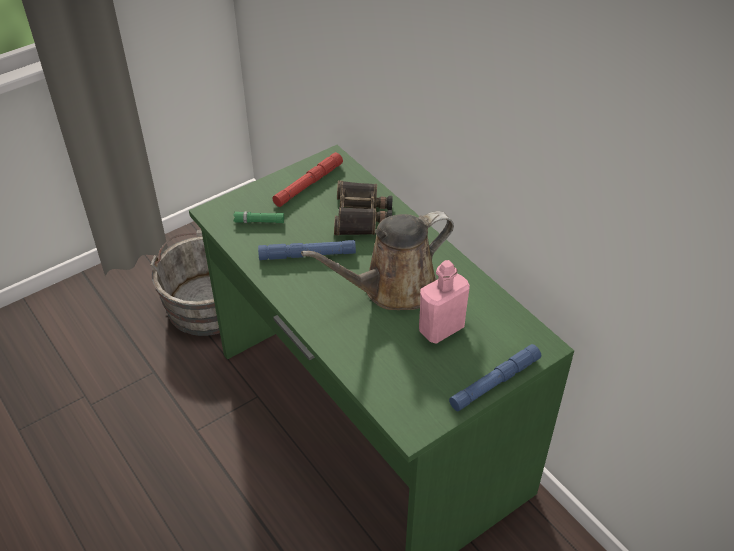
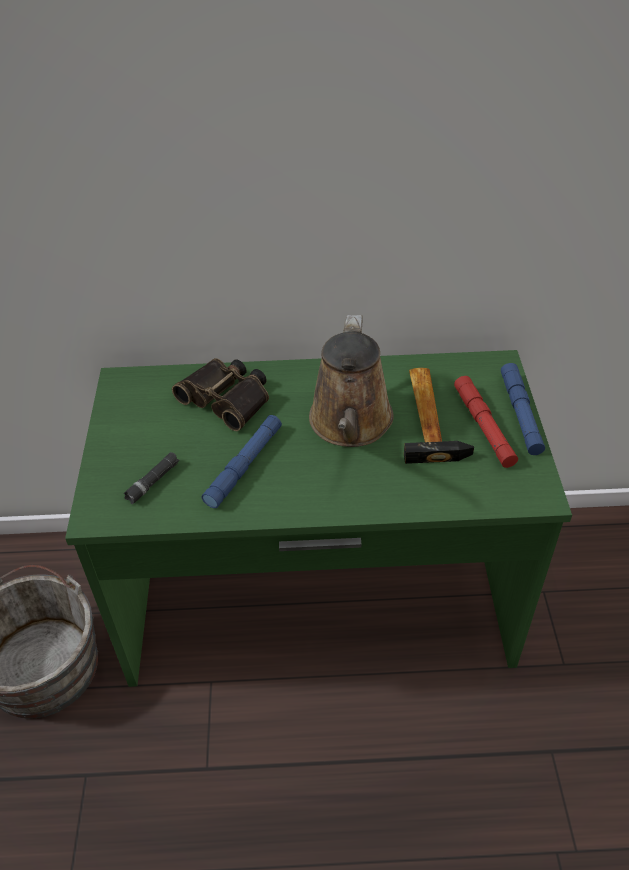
camera: 55 degrees left, 0 degrees up
green flashlight [233,212,284,223] -> black flashlight [123,452,179,504]
red flashlight [272,152,343,207] -> red flashlight moved to [454,376,518,468]
pink bottle [419,260,470,344] -> hammer [404,368,474,464]

